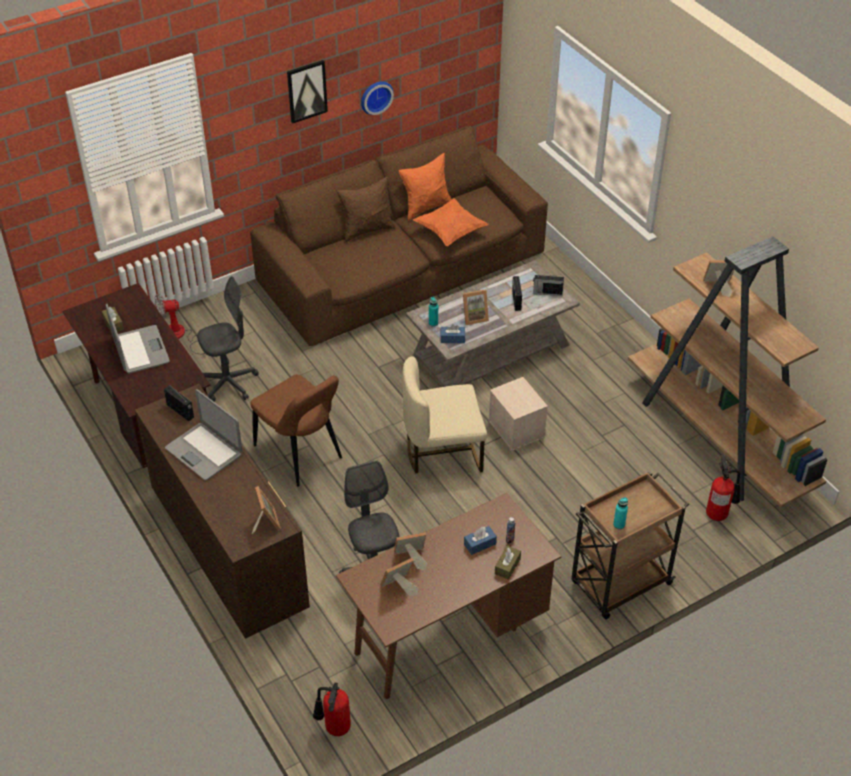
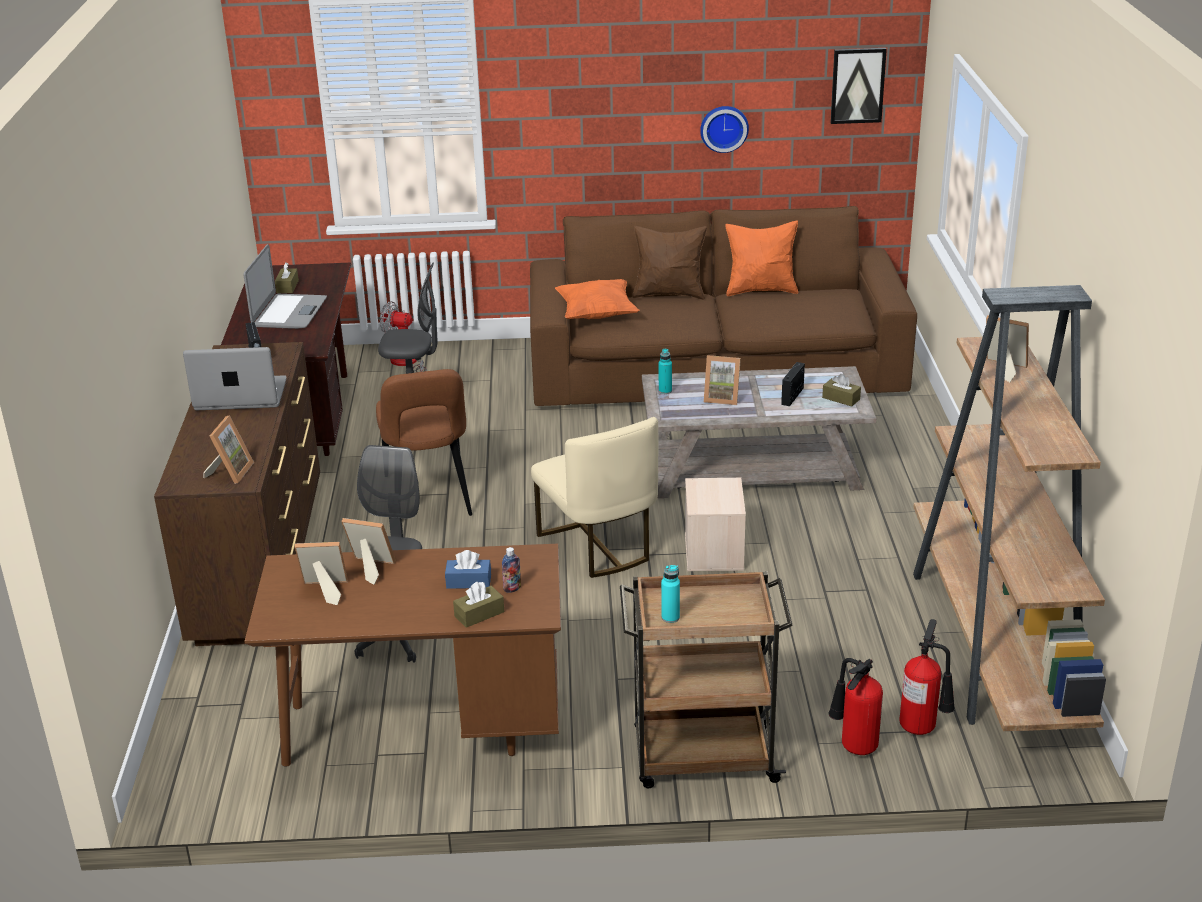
camera: 30 degrees right, 15 degrees down
laptop [165,389,243,480] -> laptop turned 105 degrees clockwise [183,347,287,410]
picture [287,60,328,123] -> picture moved to [830,48,887,124]
fire extinguisher [313,682,351,736] -> fire extinguisher moved to [828,658,883,755]
beige chair [403,356,487,473] -> beige chair turned 135 degrees counterclockwise [531,417,658,578]
orange pillow [413,198,489,246] -> orange pillow moved to [555,279,640,319]
blue tissue box [440,324,465,343] -> none
radio [533,275,564,296] -> brown tissue box [822,374,861,407]

